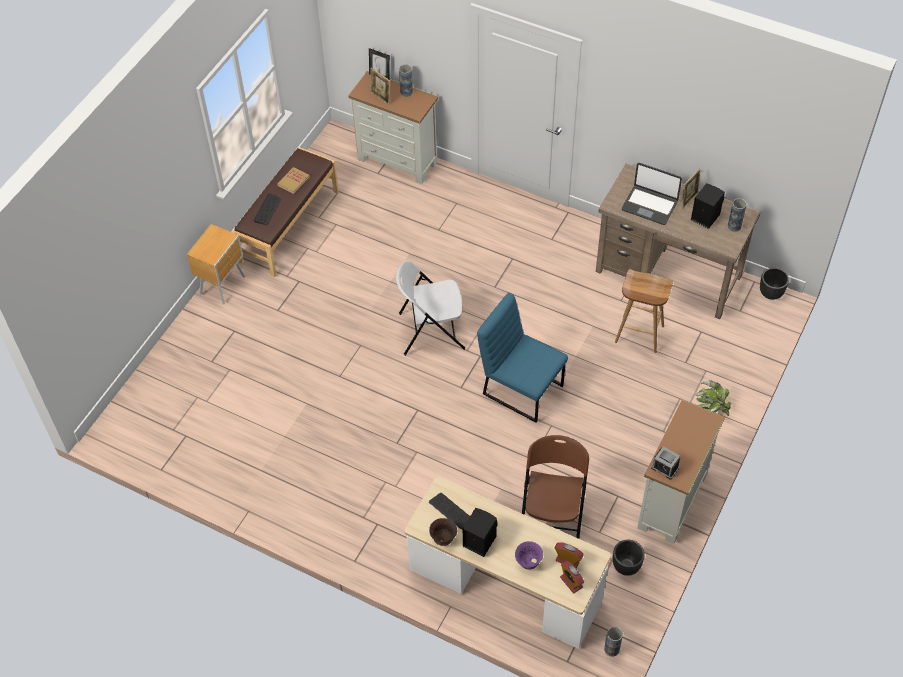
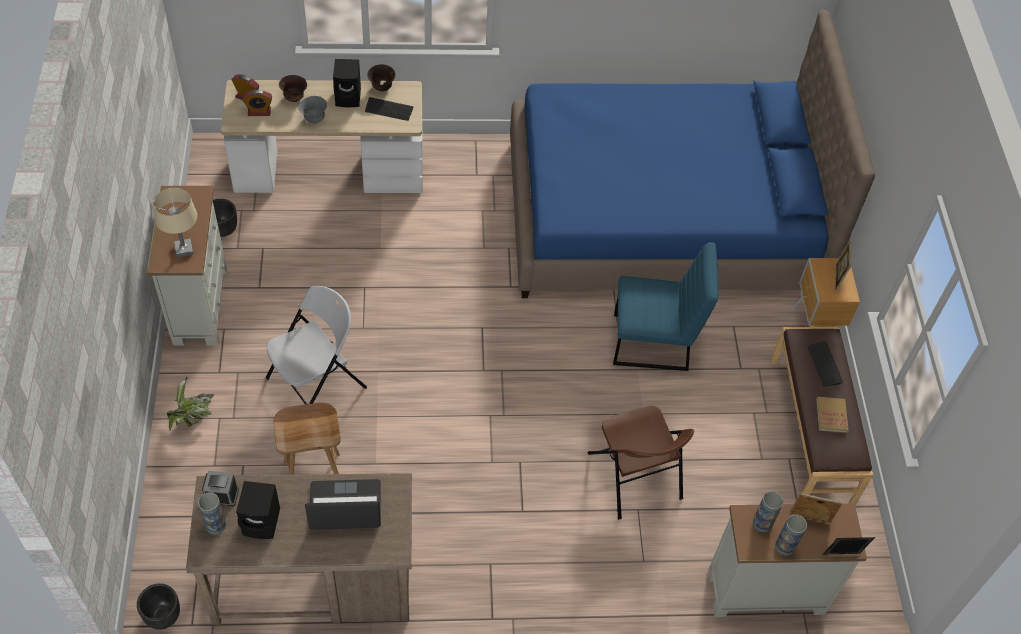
camera: 145 degrees right, 0 degrees up
white chair [396,260,465,356] -> white chair moved to [265,286,367,404]
blue chair [477,293,568,423] -> blue chair moved to [613,242,718,371]
purple bowl [515,541,543,570] -> brown bowl [279,75,307,102]
brown chair [522,435,589,539] -> brown chair moved to [588,406,694,520]
vase [604,626,623,657] -> vase moved to [753,491,784,532]
alarm clock [651,446,680,479] -> alarm clock moved to [202,471,239,506]
picture frame [682,168,701,209] -> picture frame moved to [835,239,852,291]
none -> beige table lamp [153,188,197,257]
none -> grey bowl [299,96,327,123]
none -> blue bed [510,10,875,298]

